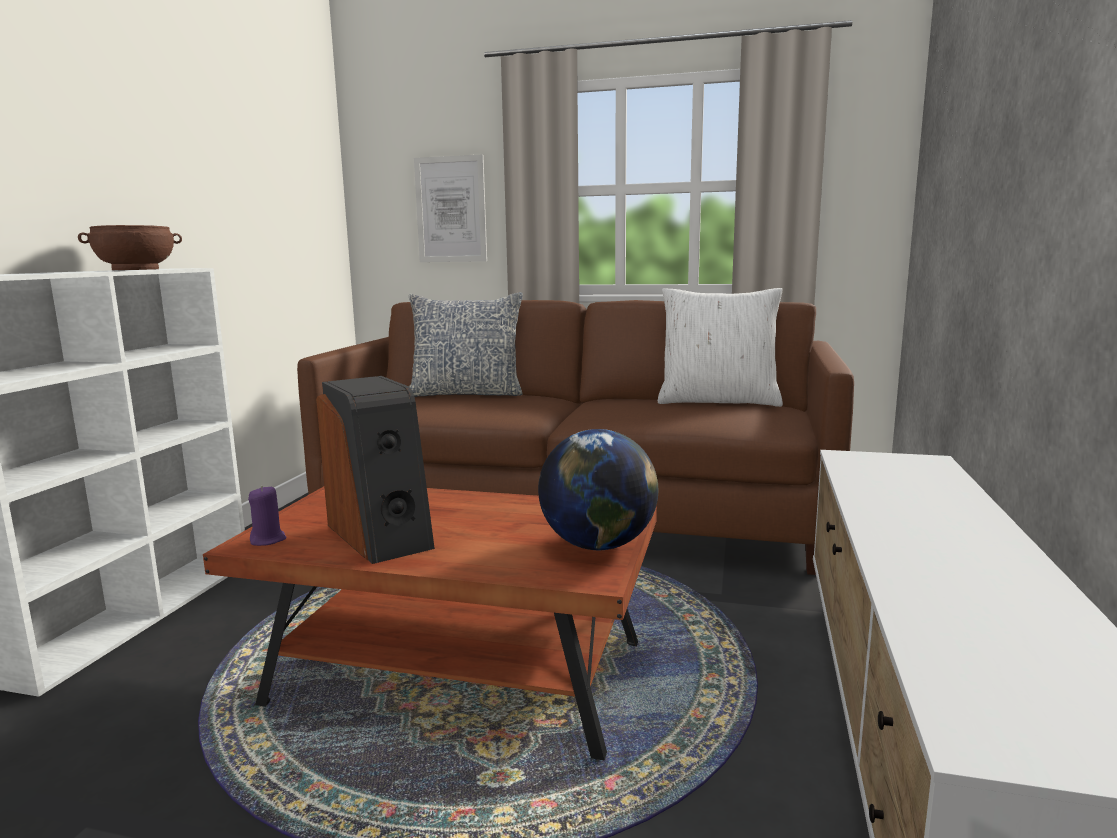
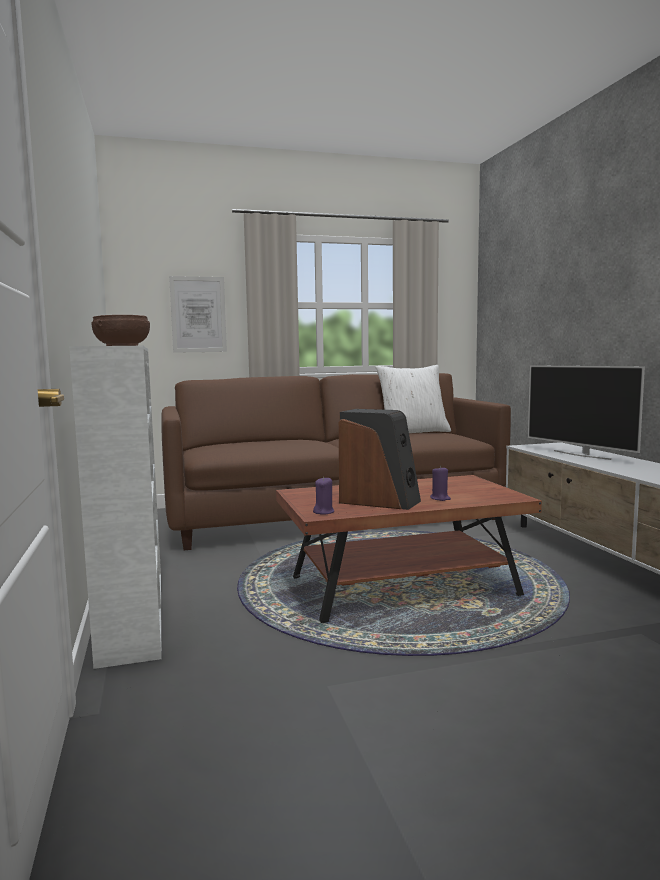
camera: 30 degrees left, 5 degrees down
pillow [409,292,523,397] -> none
globe [538,429,658,550] -> none
none -> purple candle [430,466,451,501]
none -> television [528,365,645,460]

